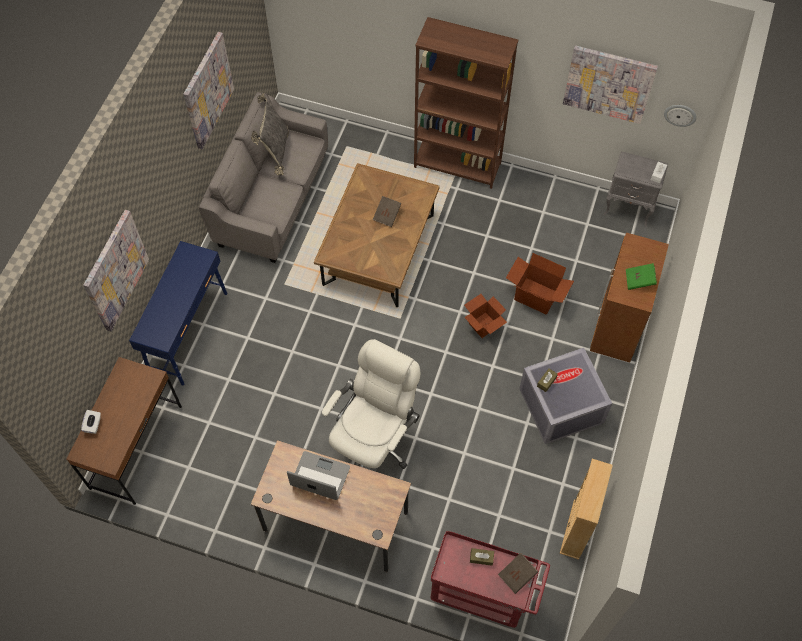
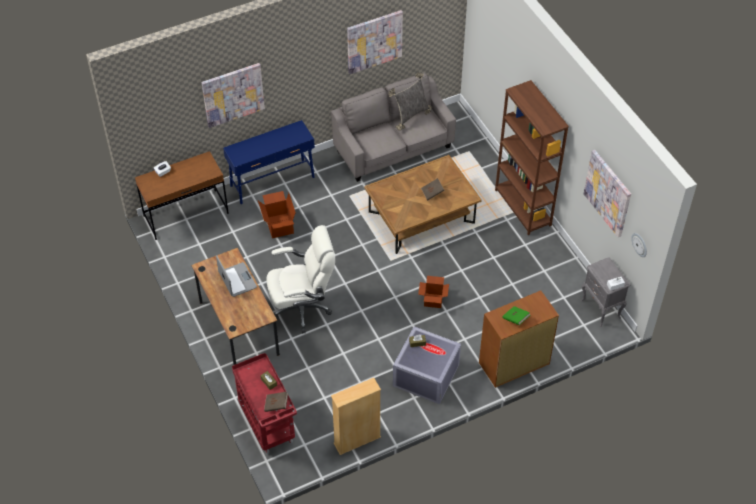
camera: 45 degrees right, 10 degrees down
cardboard box [506,253,574,314] -> cardboard box moved to [258,191,296,238]

